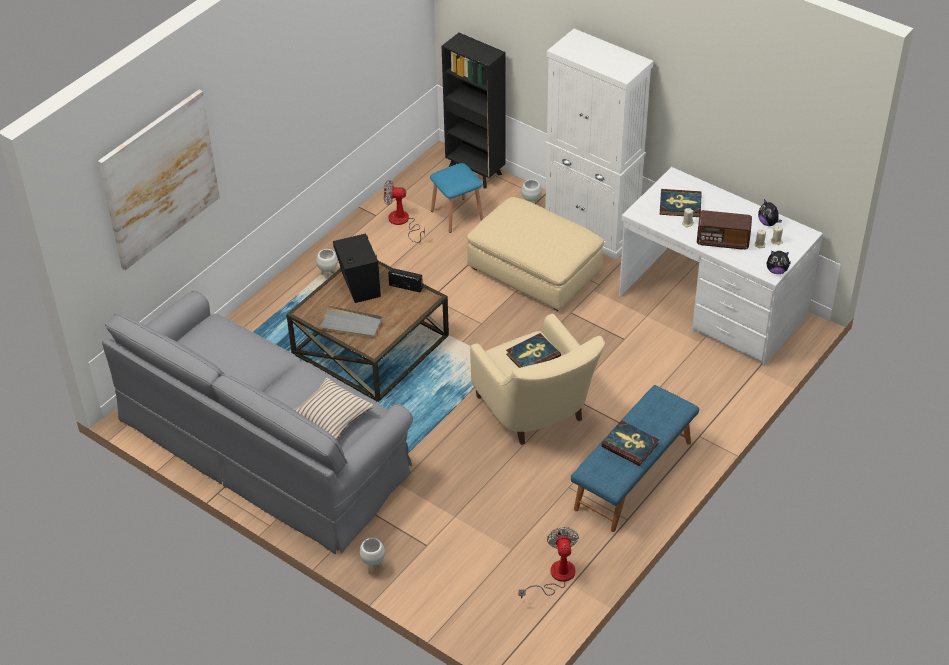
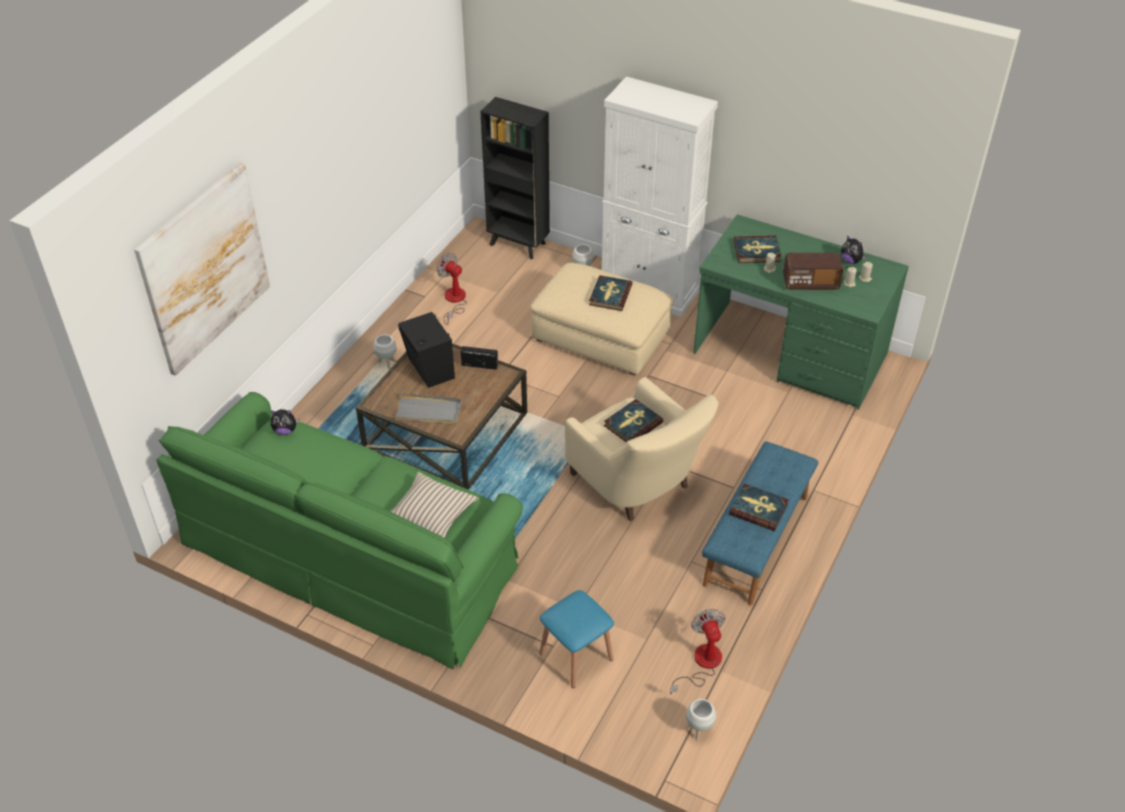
camera: 10 degrees left, 0 degrees up
grey sofa [102,291,413,554] -> green sofa [157,392,523,669]
white planter [359,538,385,575] -> white planter moved to [686,699,716,741]
fan [384,180,425,243] -> fan turned 45 degrees clockwise [436,253,467,325]
blue stool [430,163,483,233] -> blue stool moved to [540,590,614,688]
white desk [619,167,823,366] -> green desk [693,214,909,410]
plush toy [767,251,791,274] -> plush toy moved to [271,409,299,435]
none -> book [589,275,633,311]

